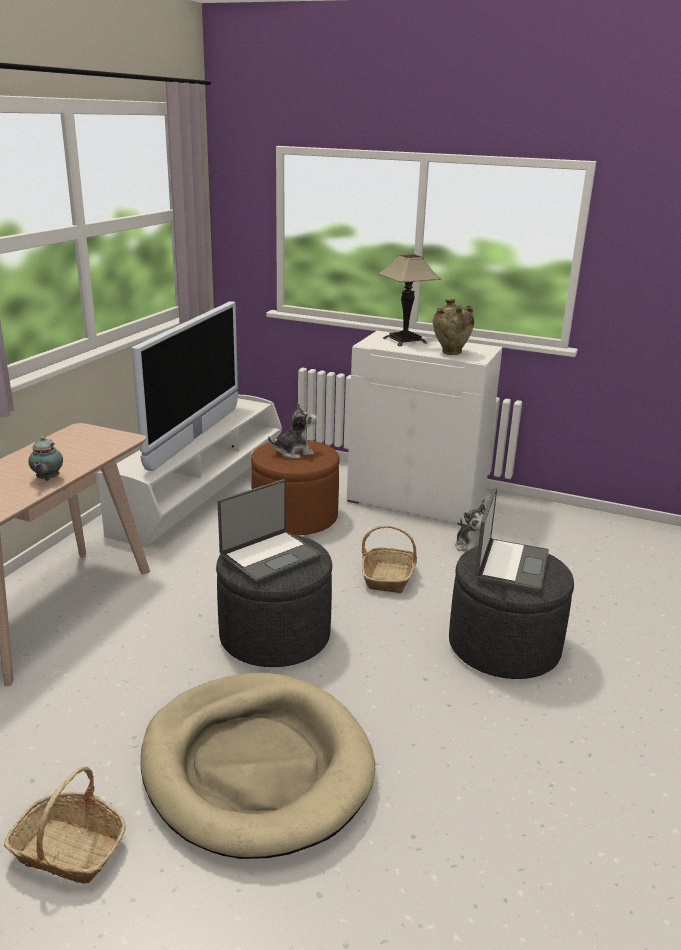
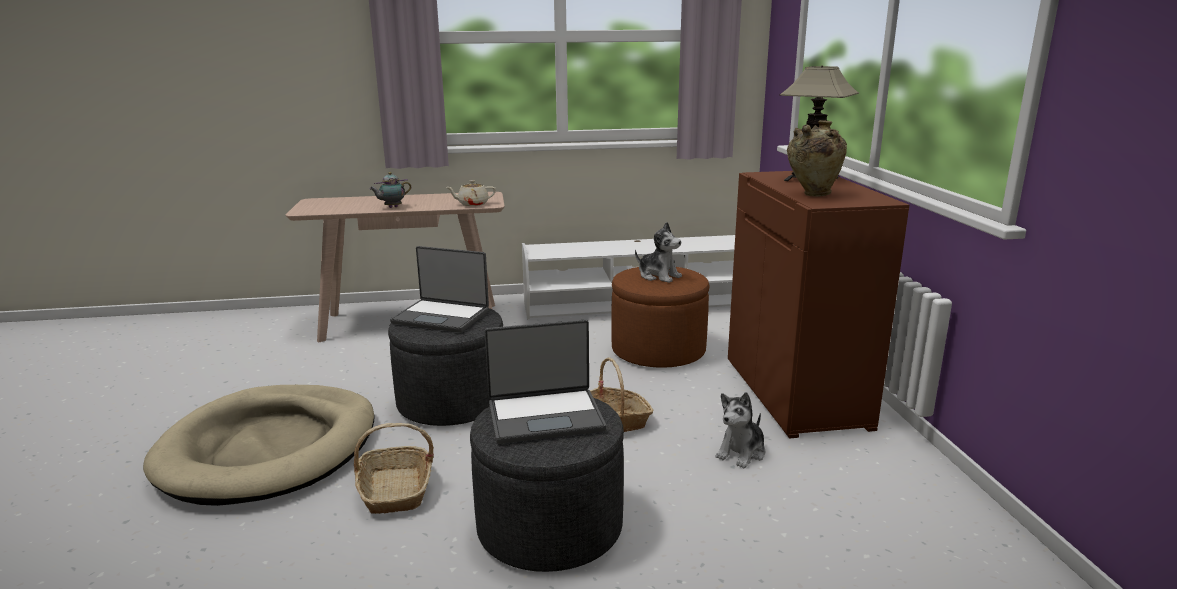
camera: 60 degrees right, 5 degrees down
basket [4,766,126,884] -> basket moved to [354,423,434,514]
television [131,302,238,471] -> none
white cabinet [347,331,502,526] -> brown cabinet [728,171,909,439]
none -> beige teapot [446,180,496,206]

